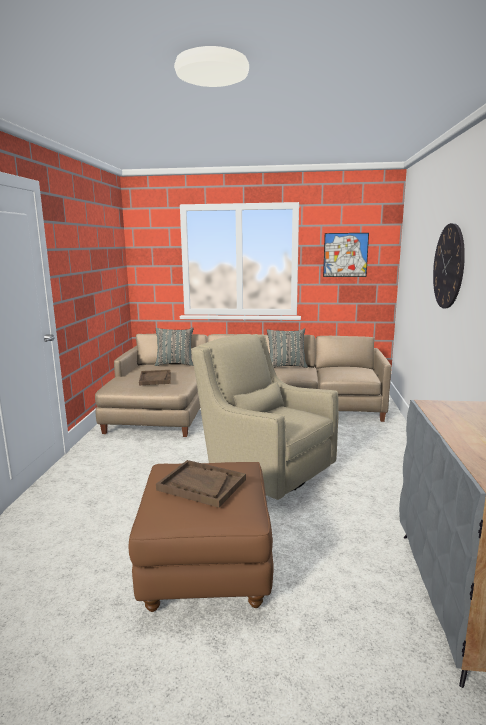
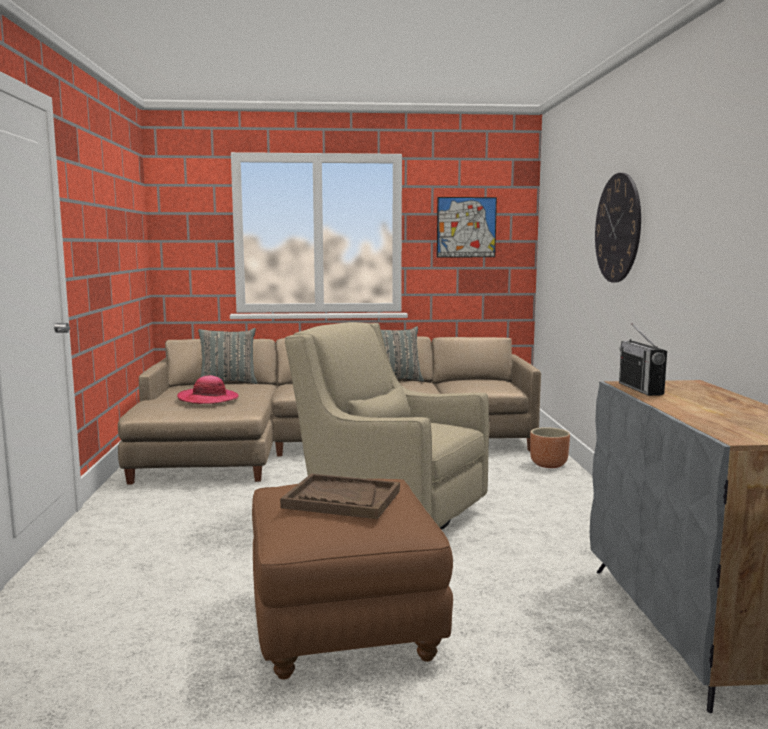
camera: 10 degrees left, 5 degrees down
brown tray [139,370,171,385] -> hat [177,375,239,404]
none -> brown planter [530,427,570,468]
none -> radio [619,323,667,396]

